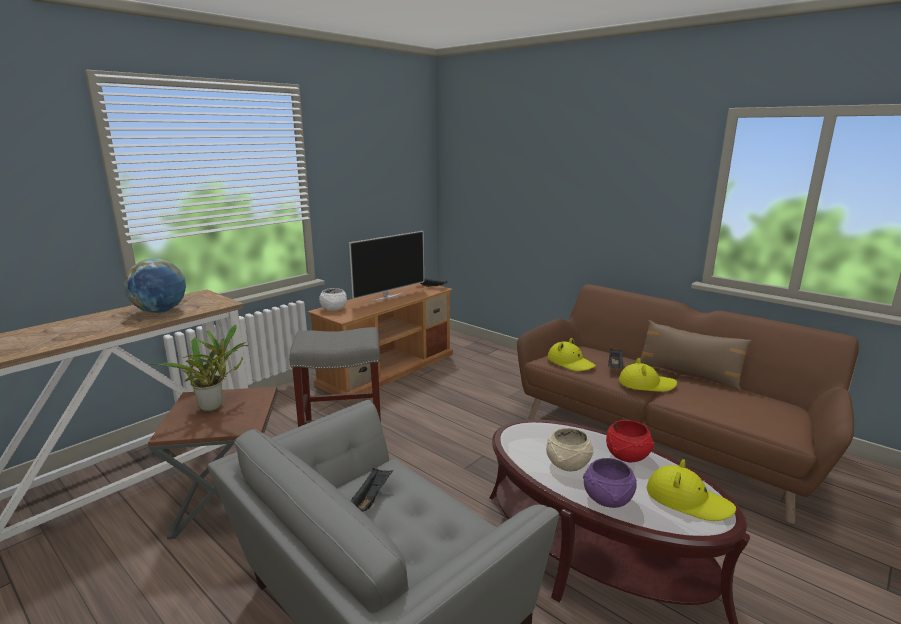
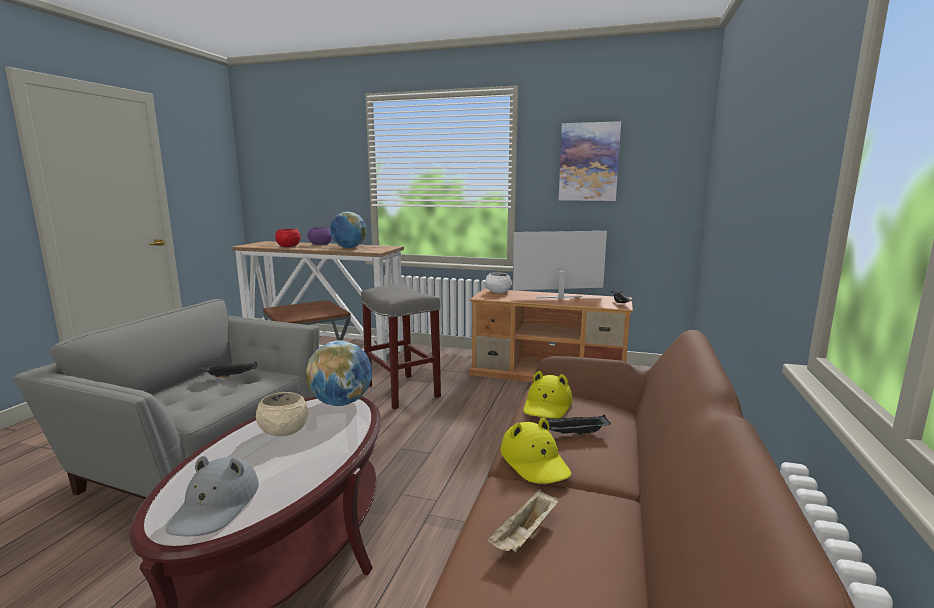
camera: 65 degrees right, 5 degrees down
potted plant [150,325,248,412] -> none
television [349,231,424,302] -> television turned 150 degrees clockwise [513,231,607,299]
purple bowl [583,458,637,508] -> purple bowl moved to [307,227,332,245]
red bowl [606,420,654,463] -> red bowl moved to [275,229,301,247]
brown pillow [640,320,752,391] -> none
yellow hat [647,459,736,521] -> grey hat [166,456,259,536]
none -> globe [306,341,372,406]
none -> beige tray [487,489,559,552]
none -> picture [559,121,621,201]

